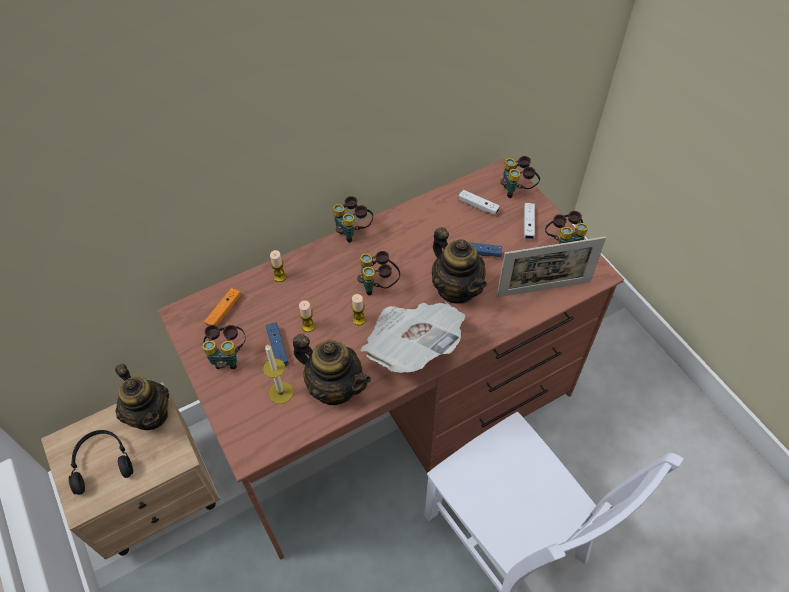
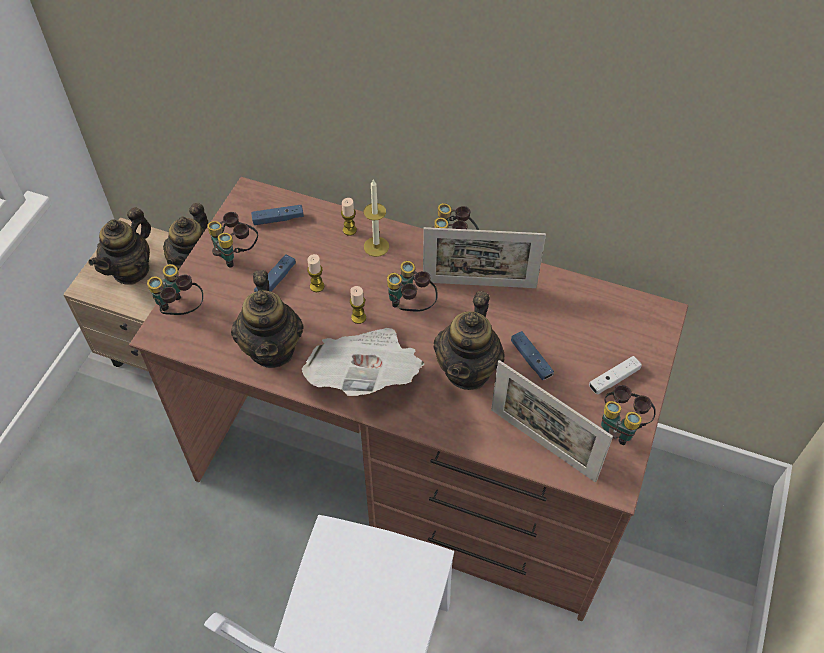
camera: 50 degrees right, 0 degrees up
black headphones [69,430,133,495] -> teapot [89,207,151,285]
orange game controller [204,288,241,326] -> blue game controller [251,205,304,225]
candle [263,344,294,404] -> candle moved to [364,180,389,257]
white game controller [458,190,500,215] -> none
binoculars [500,156,540,198] -> binoculars moved to [147,264,203,315]
none -> picture frame [423,227,546,288]

